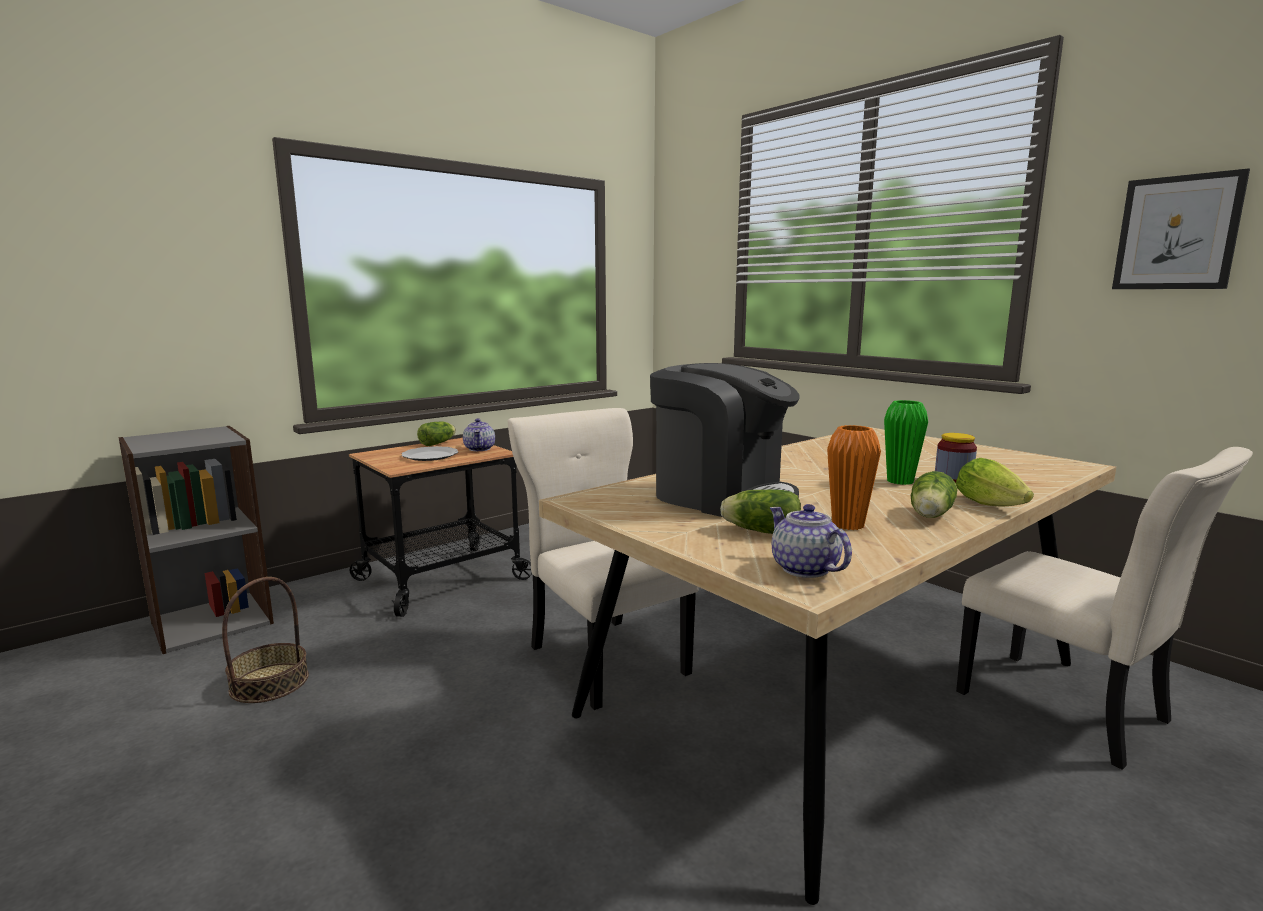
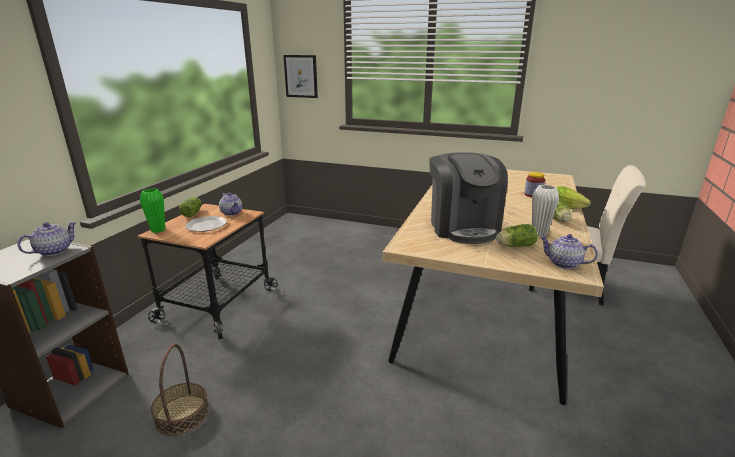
camera: 30 degrees left, 10 degrees up
beige chair [508,408,699,710] -> none
coffee machine [650,363,800,517] -> coffee machine turned 75 degrees clockwise [429,152,508,244]
orange vase [827,425,881,530] -> white vase [532,185,559,236]
green vase [884,400,928,485] -> green vase moved to [140,188,165,233]
picture [1112,168,1250,289] -> picture moved to [283,55,318,98]
none -> teapot [18,222,77,256]

